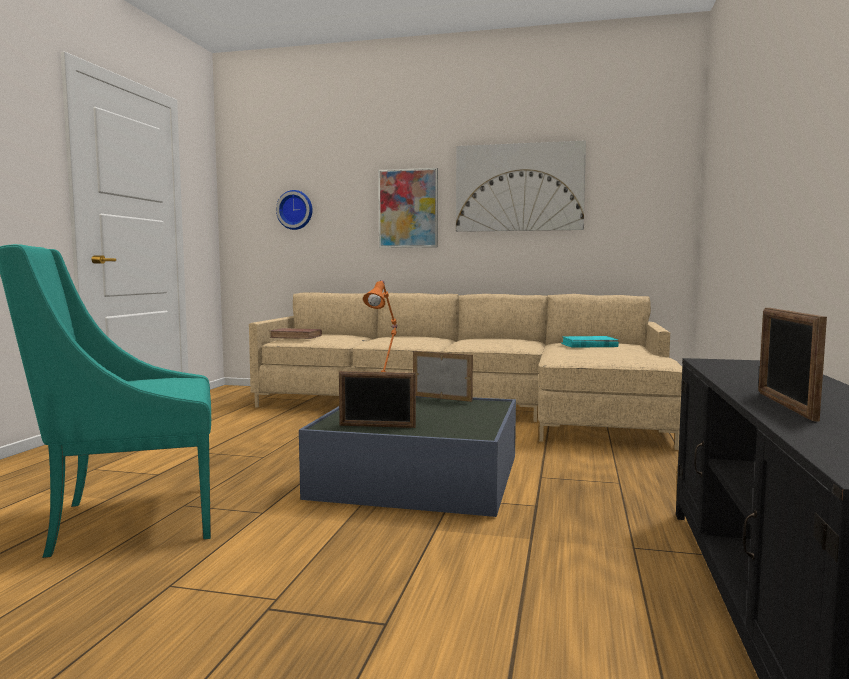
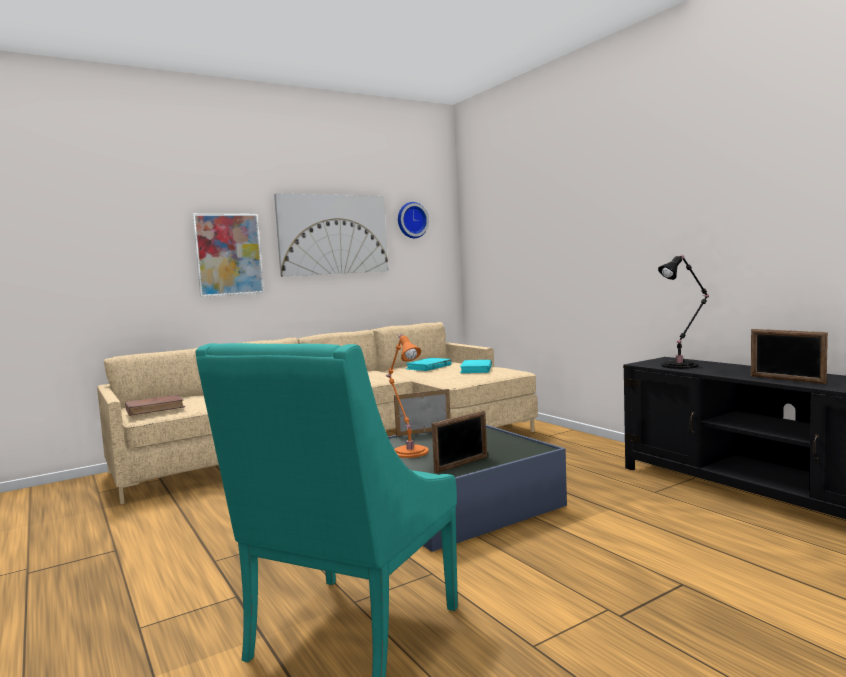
camera: 45 degrees left, 0 degrees up
wall clock [276,190,312,230] -> wall clock moved to [398,202,429,238]
none -> turquoise book [460,360,492,373]
none -> black table lamp [658,255,709,369]

